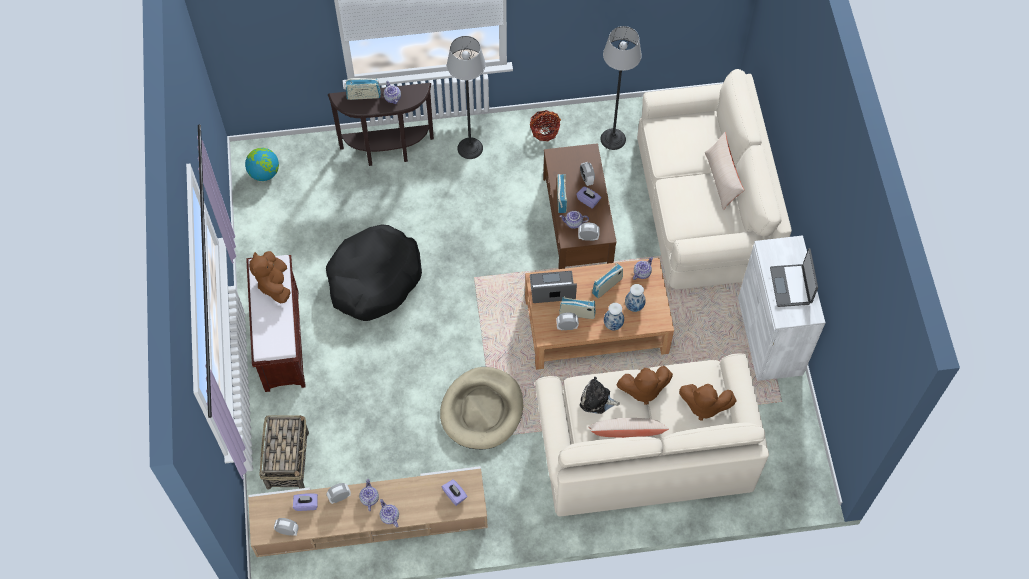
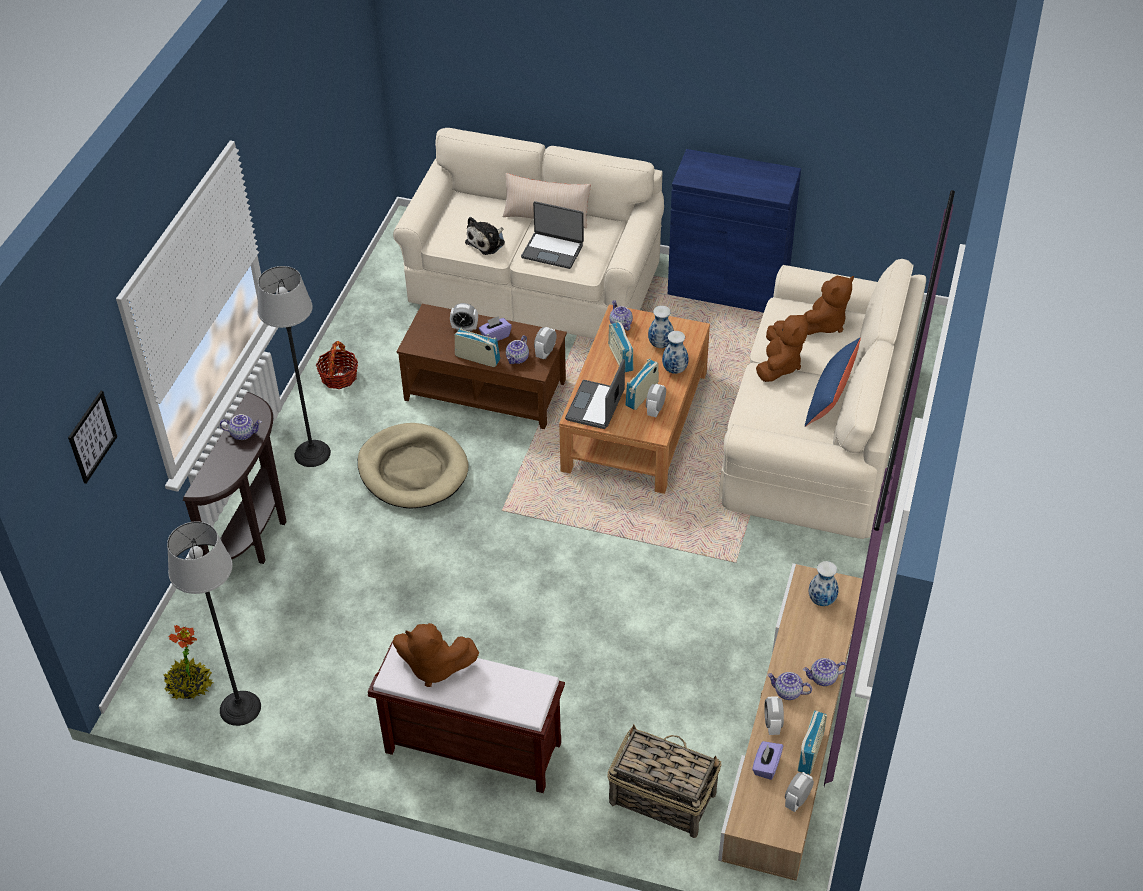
camera: 65 degrees left, 15 degrees down
globe [245,148,279,181] -> potted plant [164,625,213,699]
black dog bed [326,224,422,321] -> none
radio [345,78,381,100] -> radio moved to [797,710,827,775]
beige dog bed [440,367,523,449] -> beige dog bed moved to [358,423,469,509]
purple tissue box [442,479,468,506] -> vase [809,561,839,606]
plush toy [580,377,620,414] -> plush toy moved to [465,217,505,255]
beige pillow [588,418,669,438] -> blue pillow [805,338,861,427]
floor lamp [600,26,642,150] -> floor lamp moved to [167,521,261,726]
white cabinet [738,235,825,381] -> blue cabinet [668,149,801,313]
laptop [770,248,818,307] -> laptop moved to [521,201,584,269]
none -> picture [68,391,117,484]

